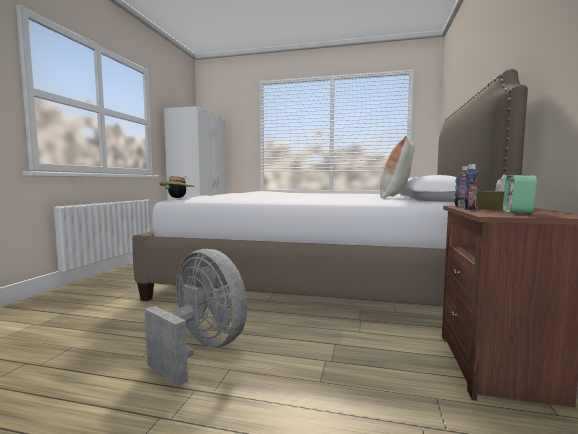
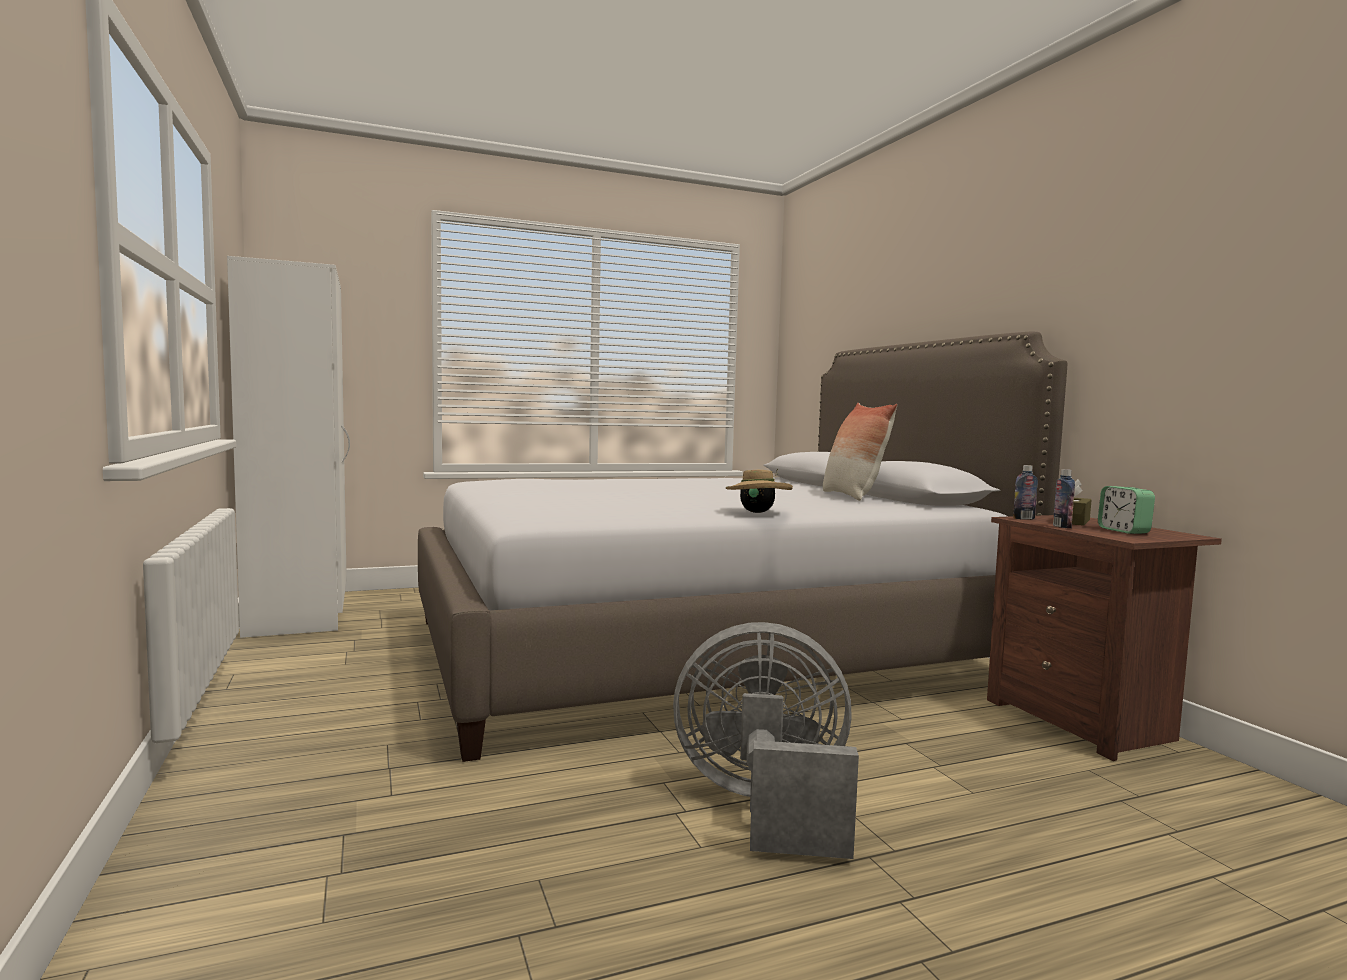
camera: 35 degrees left, 0 degrees up
beige hat [159,176,195,198] -> beige hat moved to [726,469,793,513]

